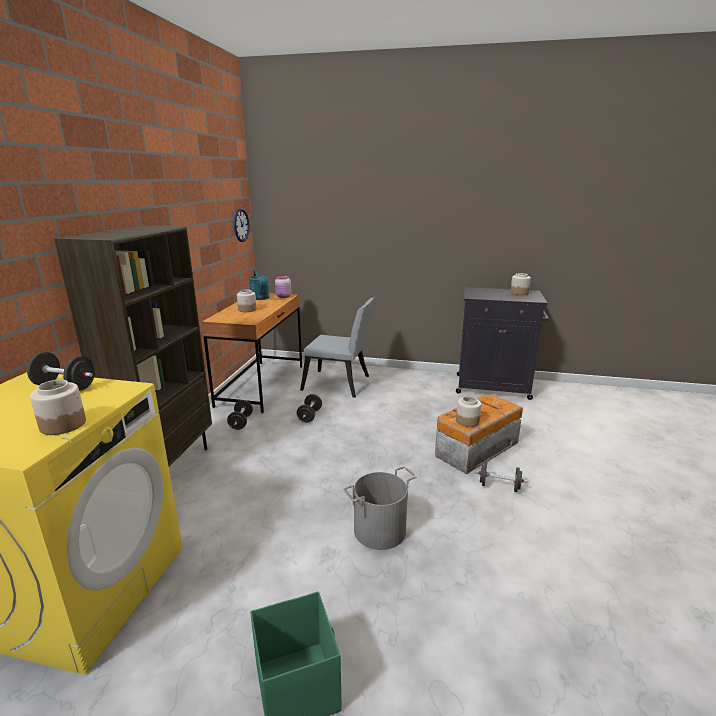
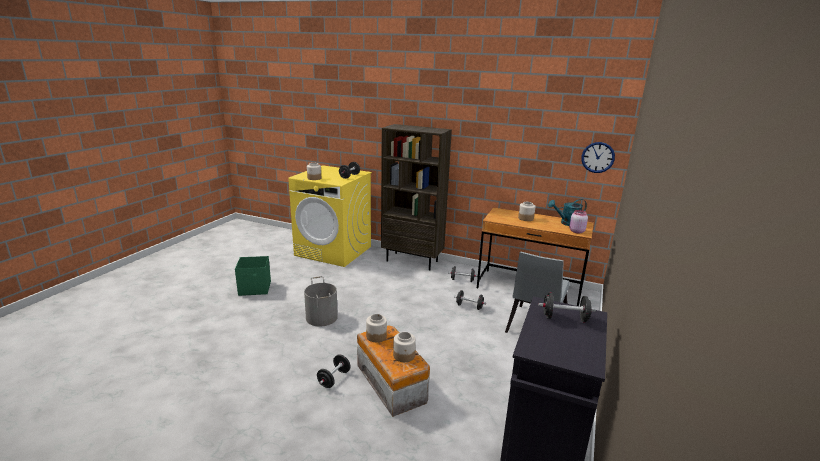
camera: 100 degrees right, 0 degrees up
jar [510,273,531,295] -> jar moved to [393,332,416,362]
none -> black dumbbell [538,293,596,323]

